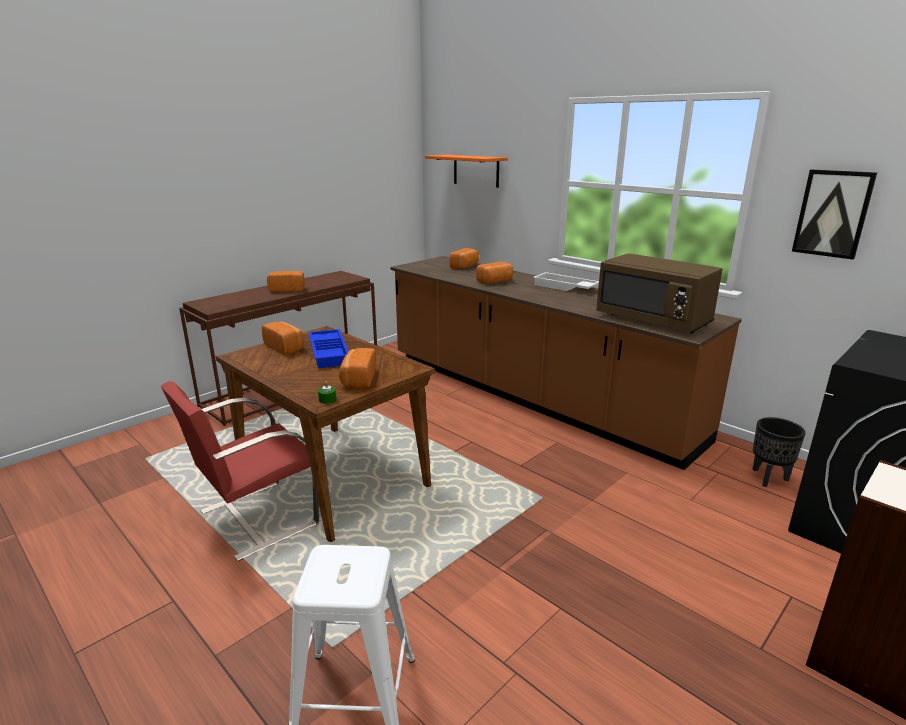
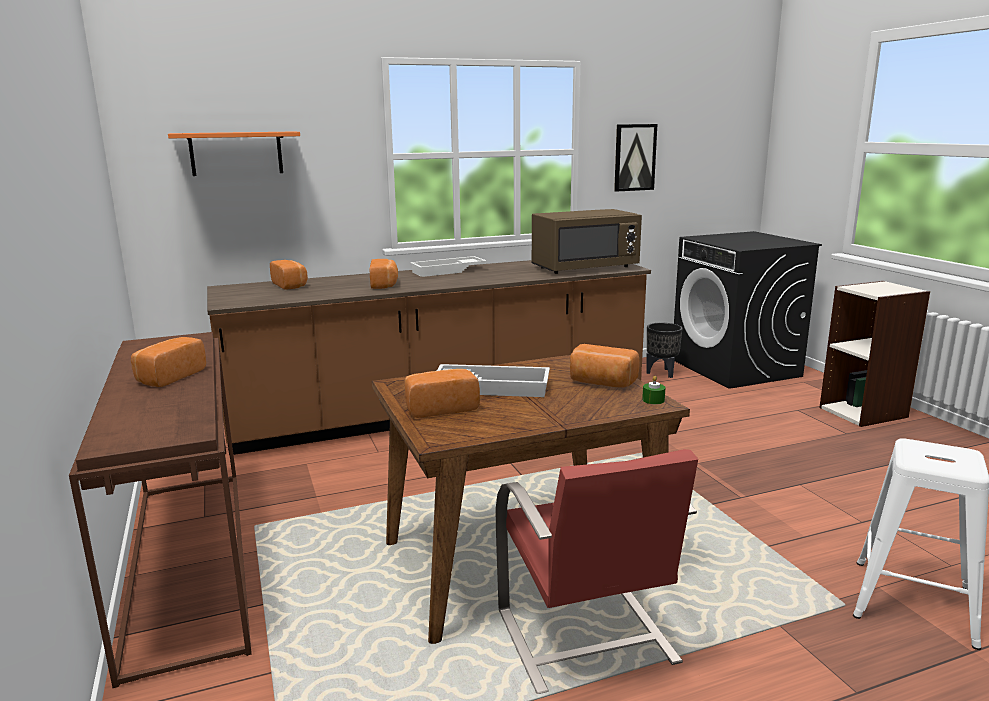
camera: 65 degrees left, 5 degrees down
blue tray [309,329,349,368] -> white tray [437,364,550,397]

